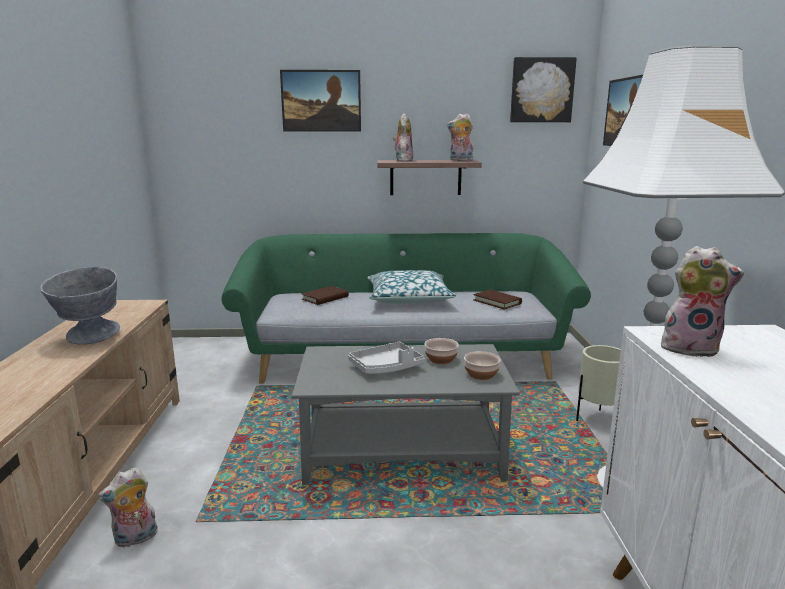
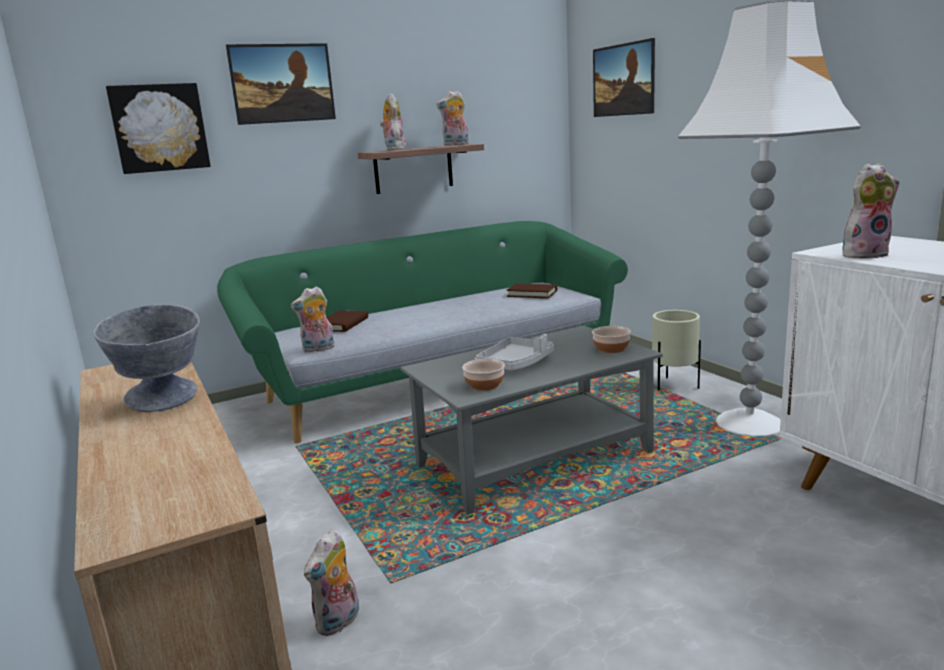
camera: 25 degrees left, 0 degrees up
pillow [368,270,457,303] -> none
bowl [424,338,459,364] -> bowl moved to [462,359,505,391]
picture [510,57,577,122] -> picture moved to [106,83,211,174]
none -> plush toy [290,286,335,352]

